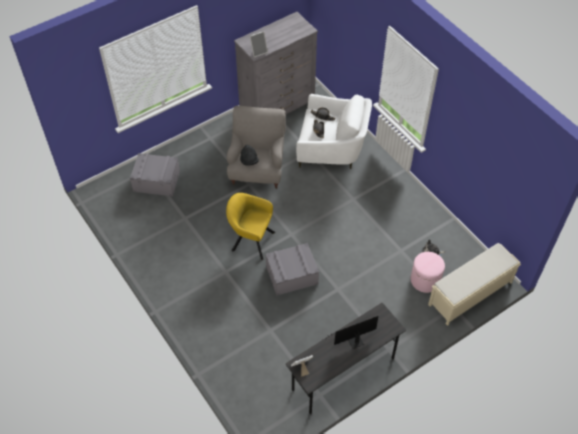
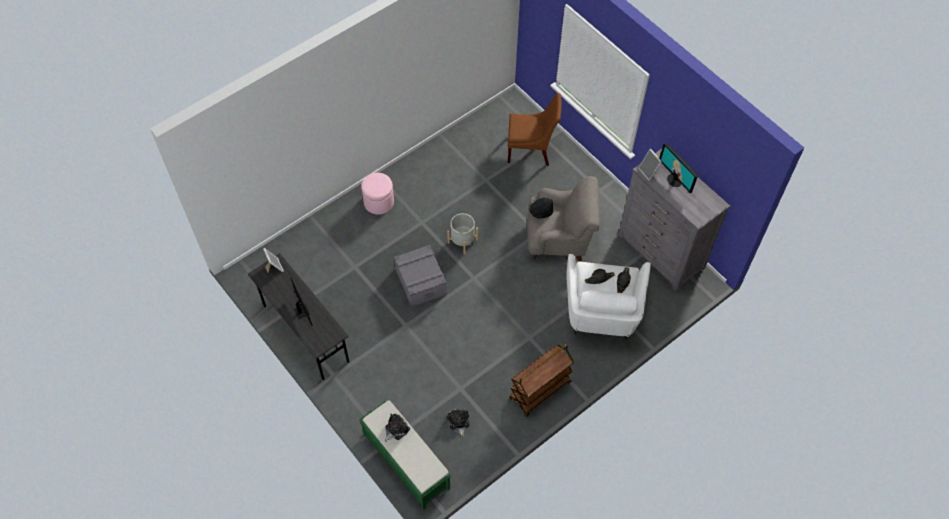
camera: 85 degrees right, 5 degrees up
grey storage box [130,153,180,197] -> brown chair [508,93,562,166]
yellow armchair [226,193,275,260] -> grey planter [447,213,478,254]
pink ottoman [411,252,445,293] -> pink ottoman moved to [361,173,394,214]
beige bench [428,243,521,326] -> green bench [359,399,451,510]
none -> plush toy [385,414,410,442]
none -> brown cart [509,344,574,417]
none -> monitor [659,143,698,193]

